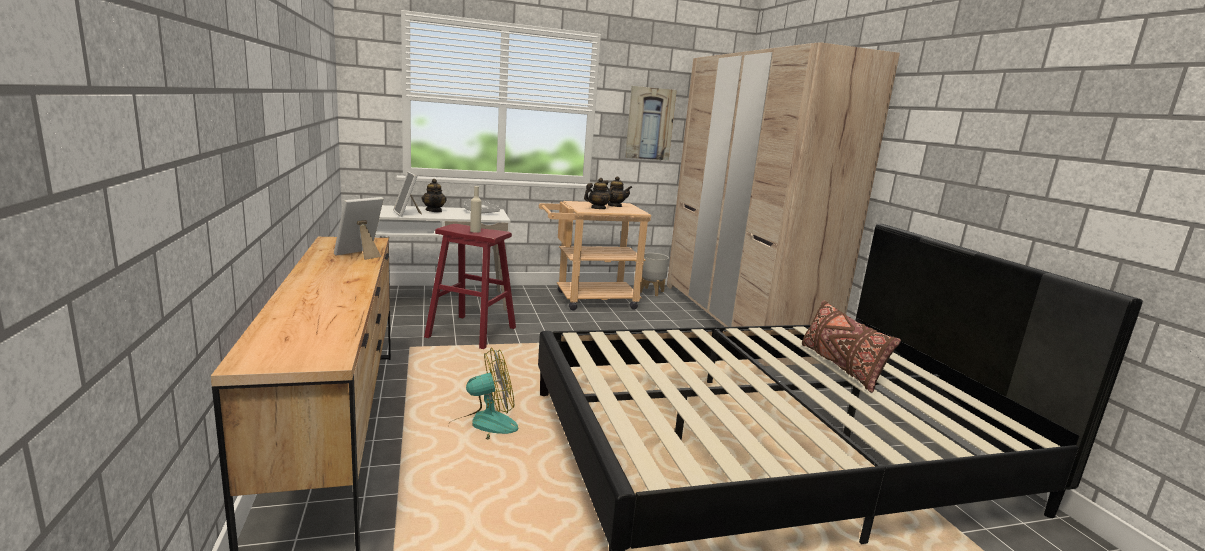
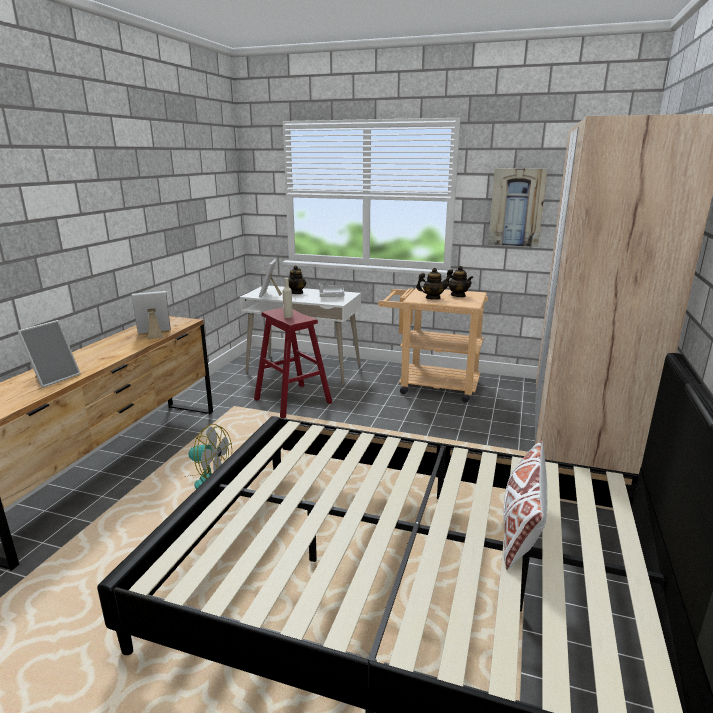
camera: 35 degrees right, 5 degrees up
grey planter [640,253,669,296] -> none
brown pillow [802,300,901,393] -> white pillow [503,441,547,570]
none -> picture frame [17,320,81,388]

